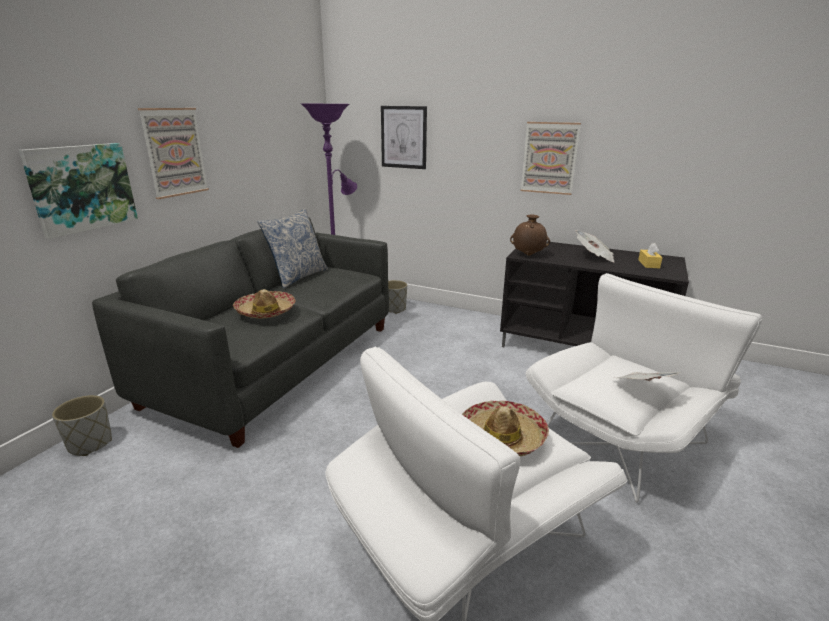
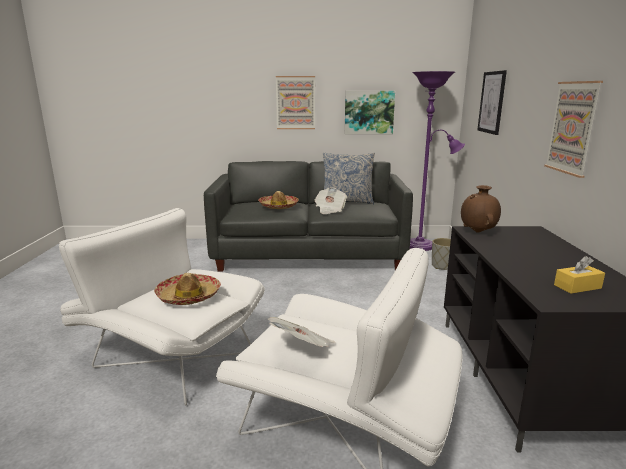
camera: 65 degrees right, 5 degrees down
picture [19,143,138,239] -> picture moved to [345,91,395,134]
grey planter [52,395,112,456] -> none
newspaper [575,230,615,263] -> newspaper moved to [314,187,347,214]

